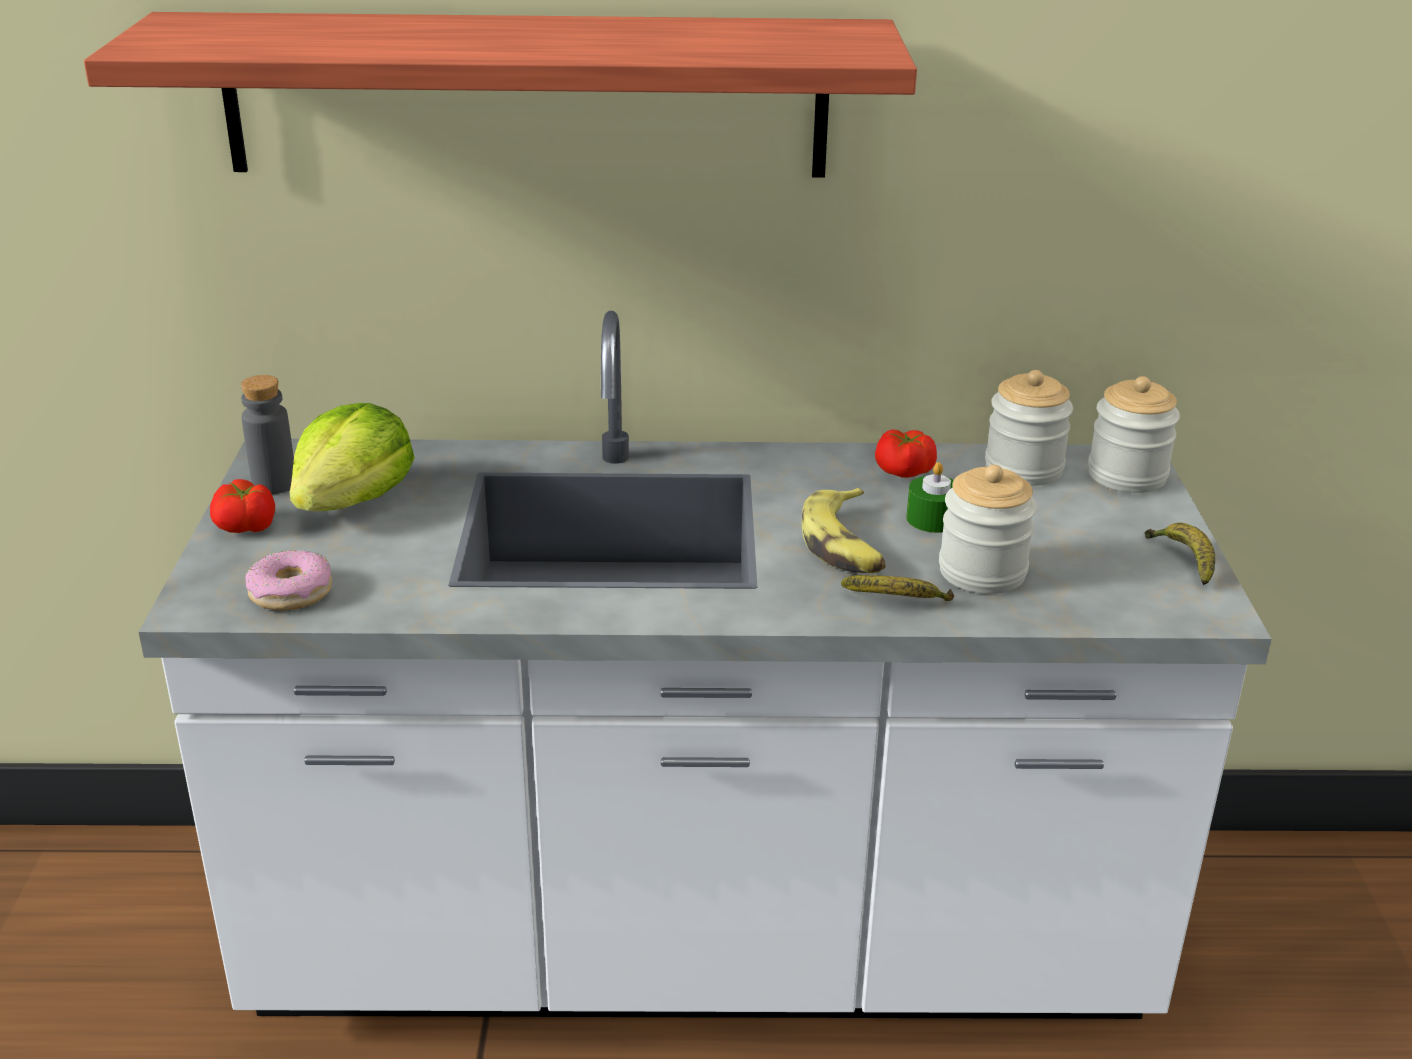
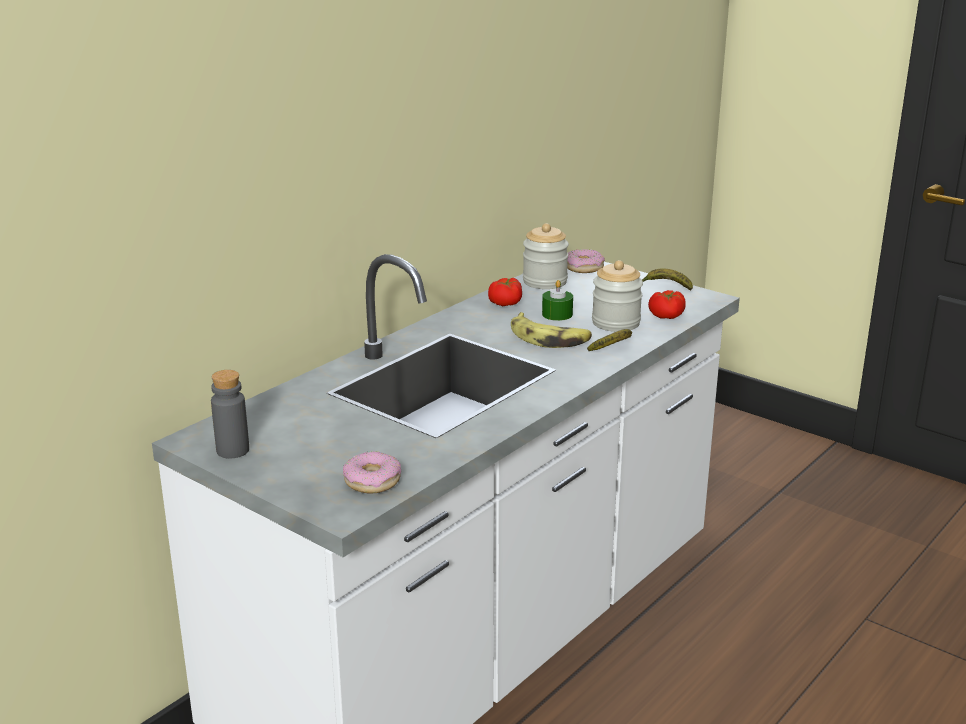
camera: 50 degrees left, 5 degrees down
shelf [84,12,917,178] -> none
tomato [210,479,275,533] -> tomato moved to [648,290,685,319]
lettuce [290,403,415,511] -> none
jar [1088,376,1180,493] -> donut [567,249,605,273]

